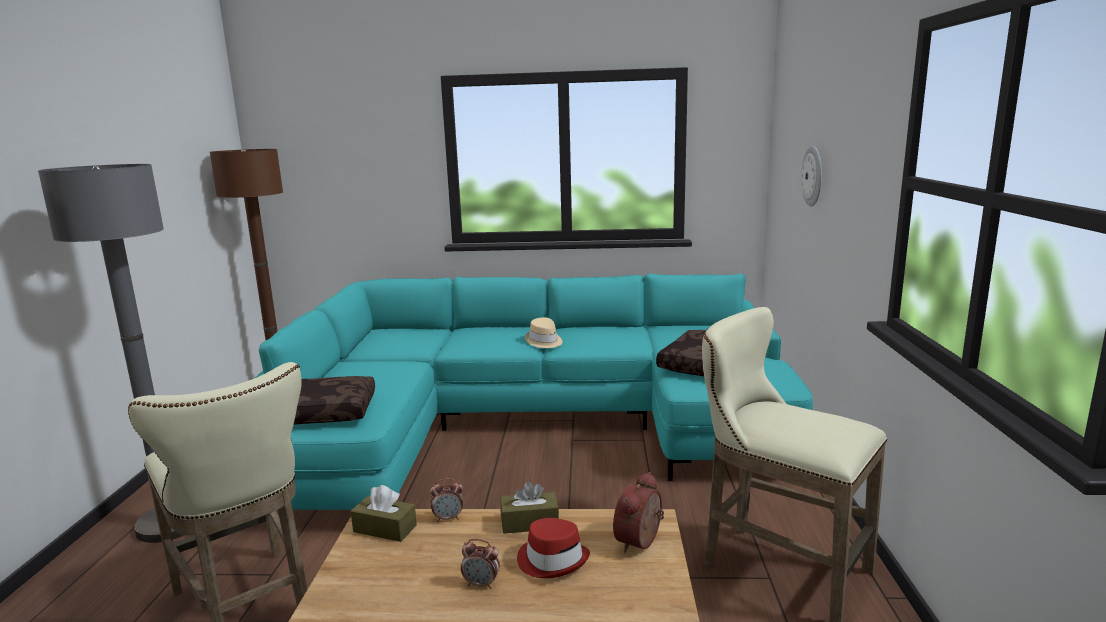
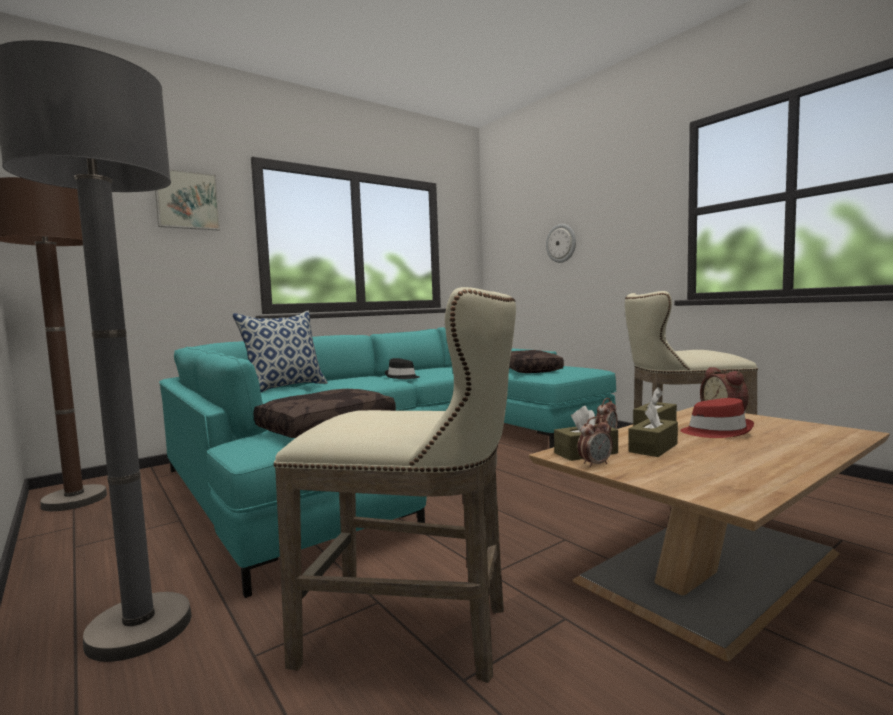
camera: 40 degrees left, 10 degrees down
alarm clock [461,539,500,589] -> alarm clock moved to [577,416,613,468]
beige hat [525,317,563,348] -> black hat [385,358,420,379]
none -> picture [155,169,220,231]
none -> pillow [232,311,328,393]
none -> brown tissue box [628,402,678,457]

